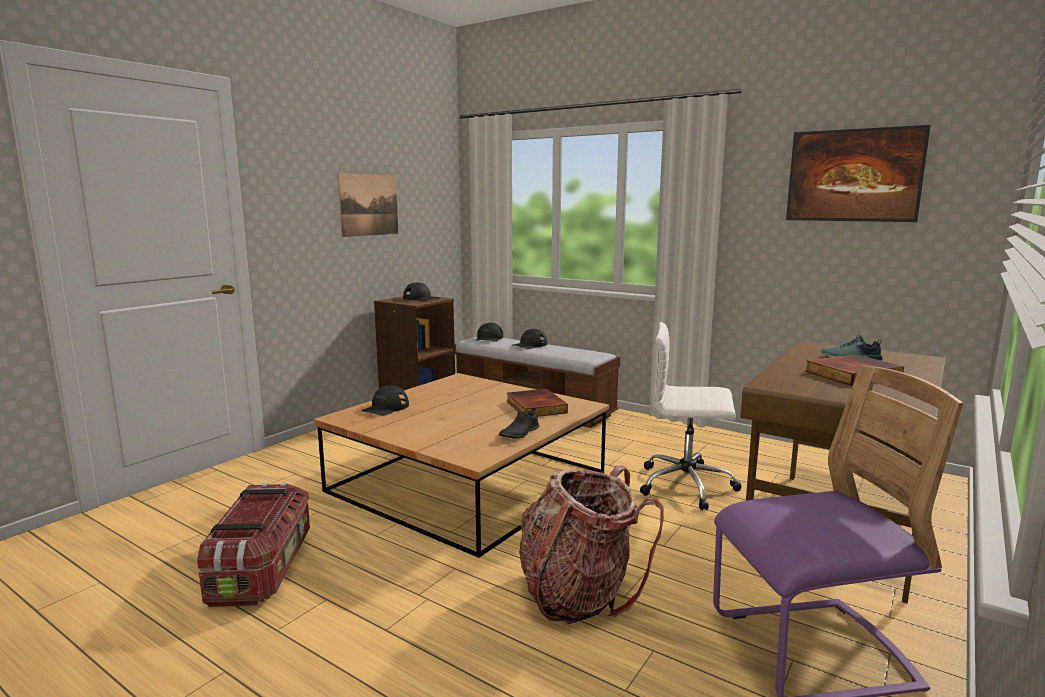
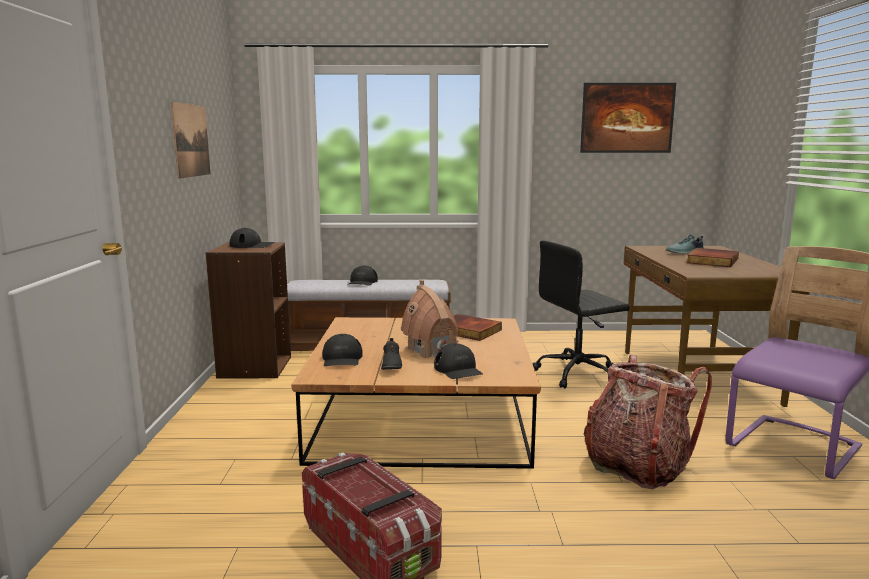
camera: 35 degrees left, 0 degrees up
black cap [475,323,503,342] -> black cap moved to [434,343,483,379]
black shoe [498,407,540,439] -> black shoe moved to [381,338,402,370]
white office chair [640,322,742,510] -> black office chair [533,241,630,389]
none -> toy house [401,280,458,358]

